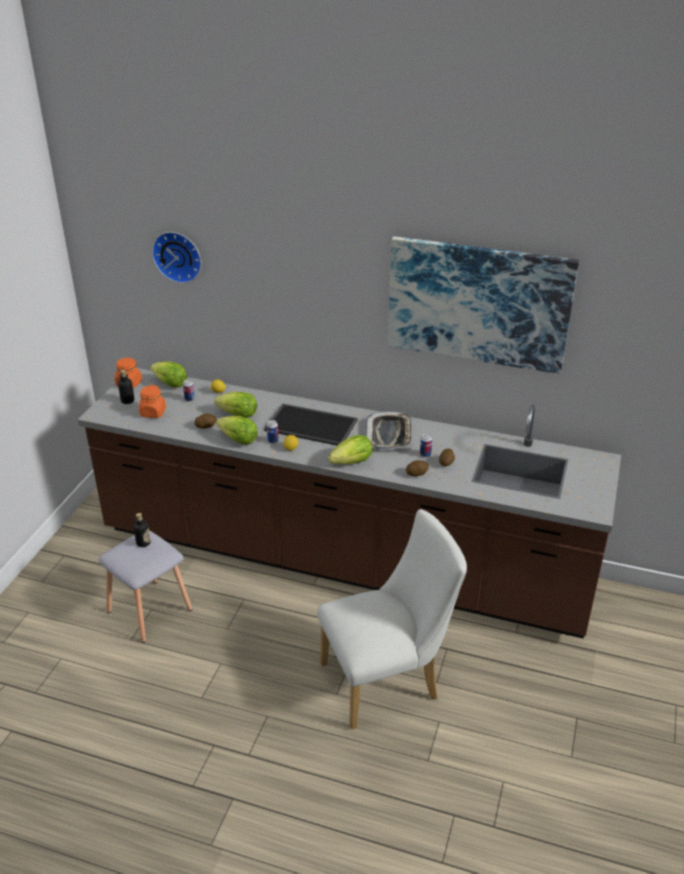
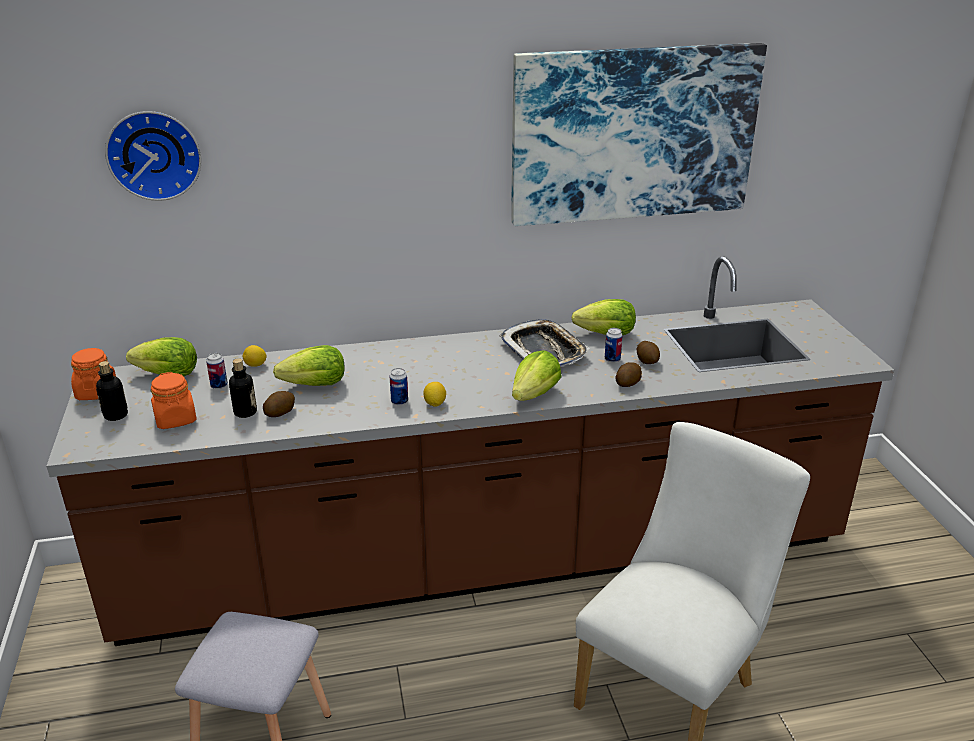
camera: 30 degrees left, 5 degrees down
bottle [133,513,151,547] -> bottle moved to [229,358,257,418]
lettuce [216,416,258,445] -> lettuce moved to [571,299,636,335]
tray [264,403,358,446] -> none

